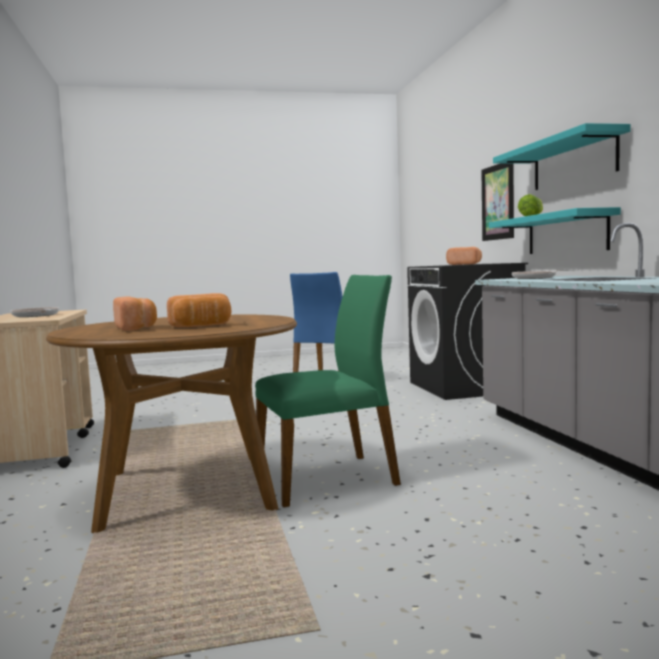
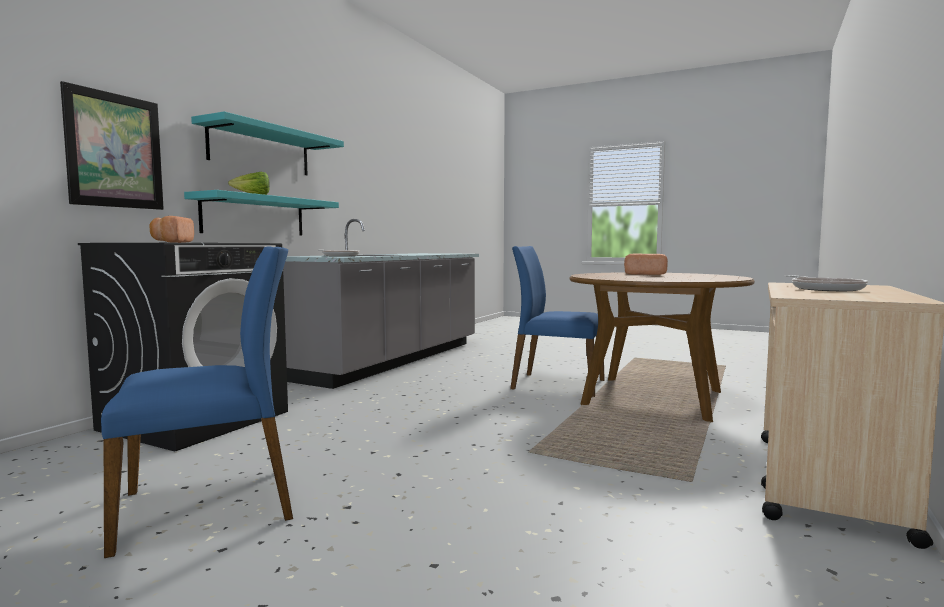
camera: 140 degrees left, 0 degrees up
bread [113,297,157,331] -> none
green chair [255,275,401,508] -> blue chair [510,246,605,397]

